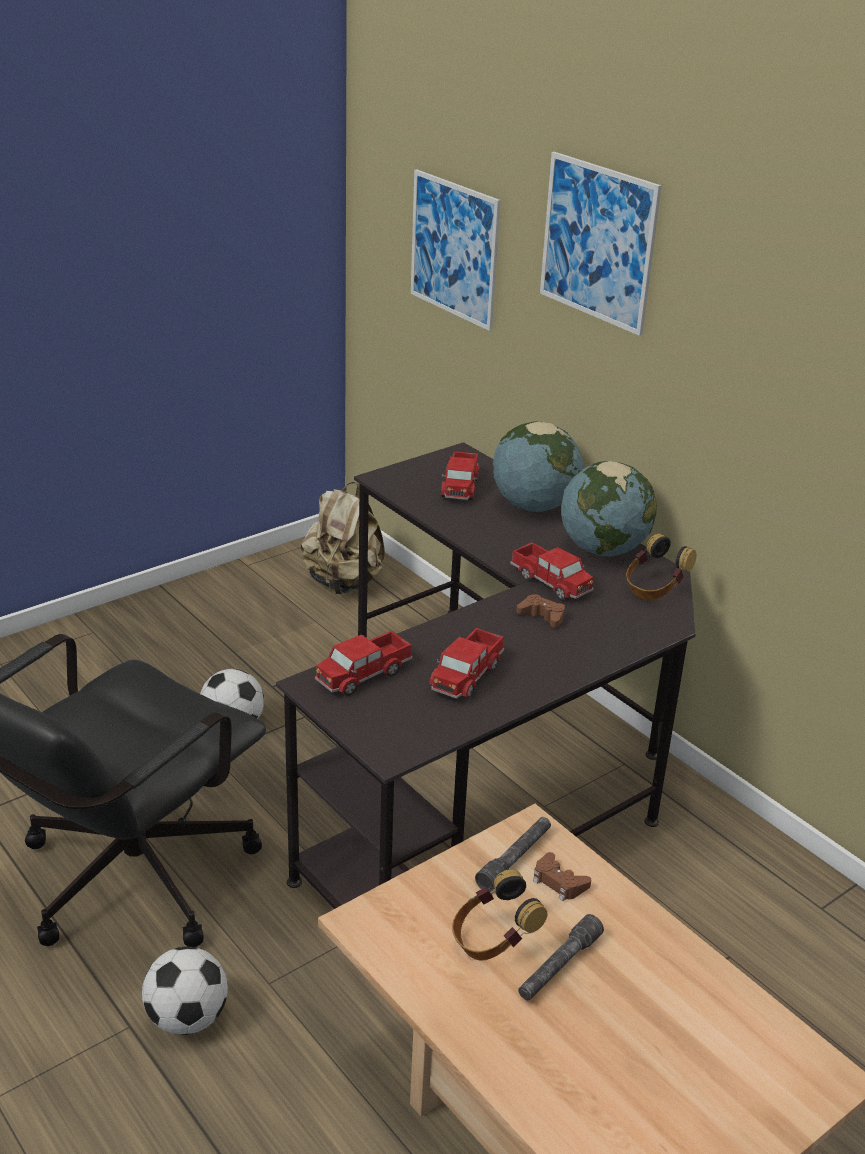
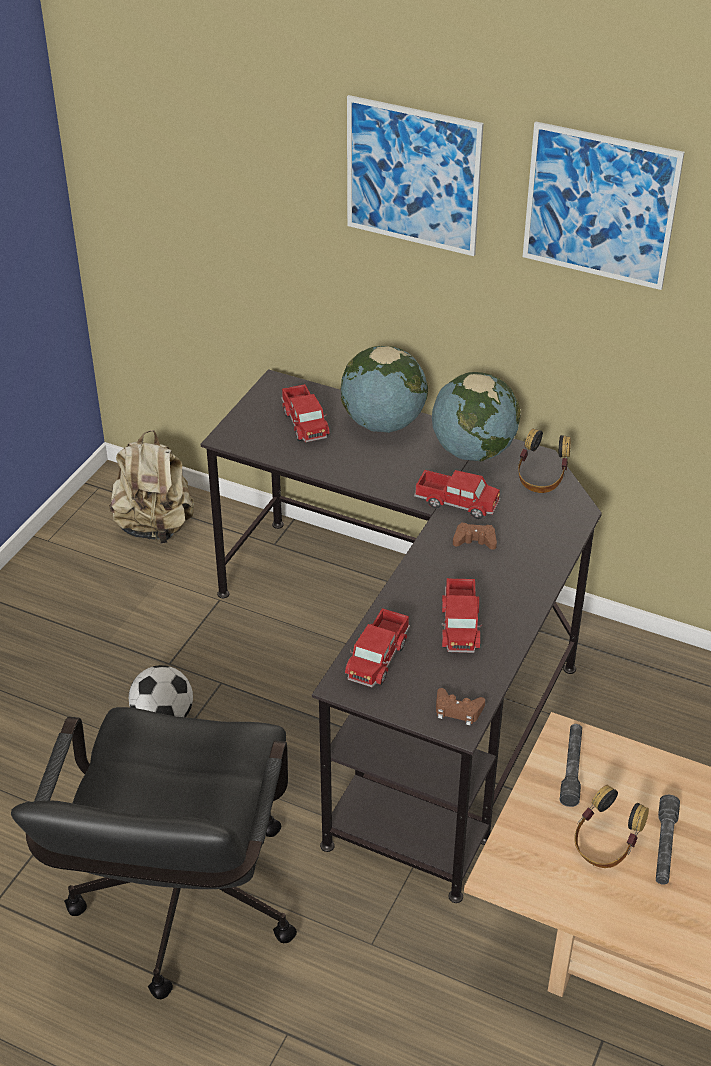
camera: 25 degrees left, 10 degrees up
football [142,946,228,1035] -> none
picture [411,169,501,331] -> picture moved to [523,121,685,290]
brown game controller [533,852,591,901] -> brown game controller moved to [436,688,485,726]

